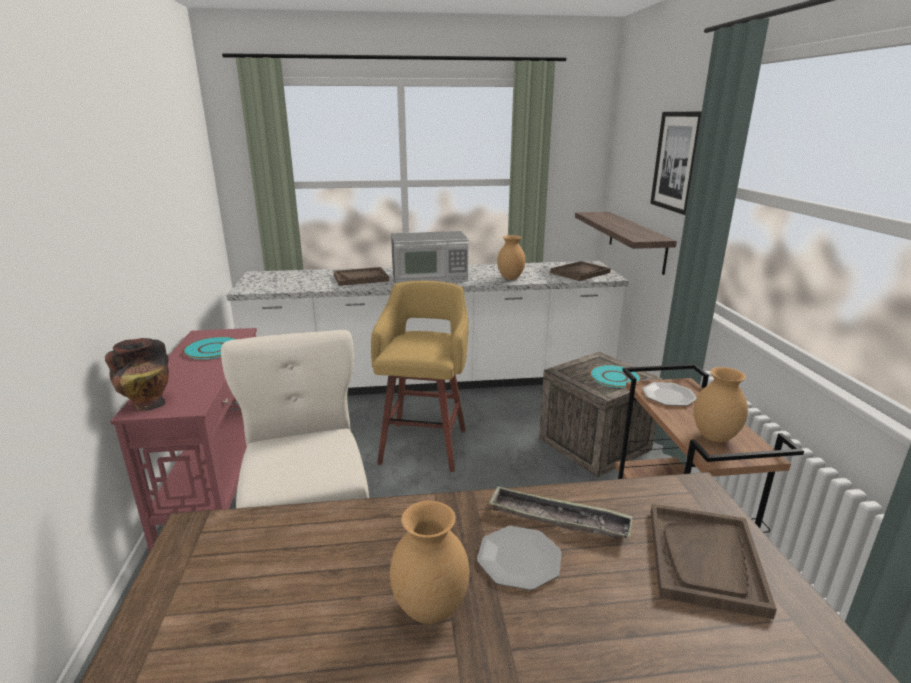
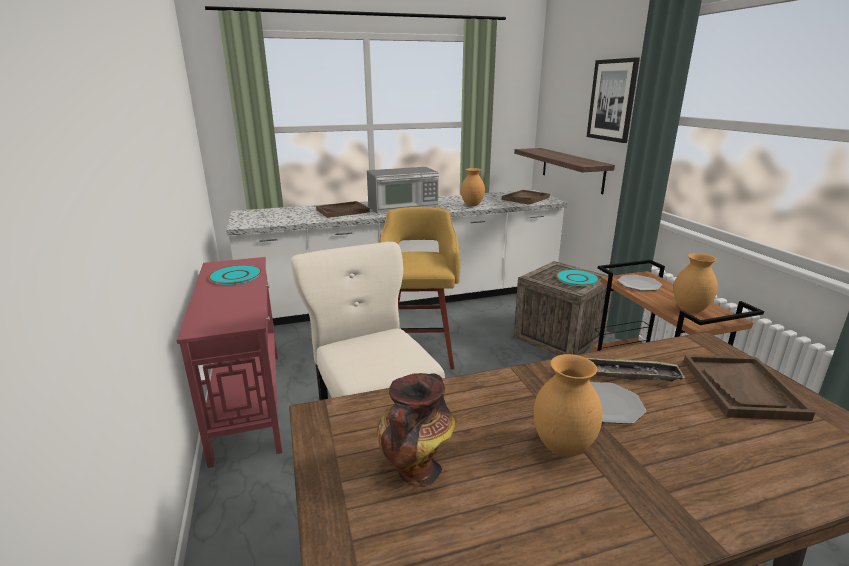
camera: 10 degrees left, 0 degrees up
vase [105,338,169,411] -> vase moved to [377,373,456,487]

